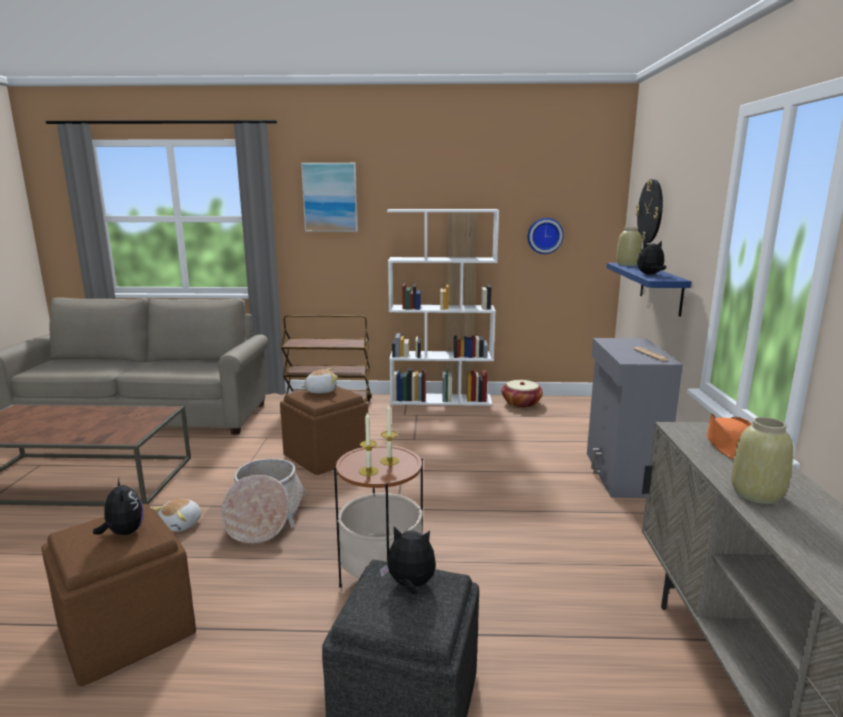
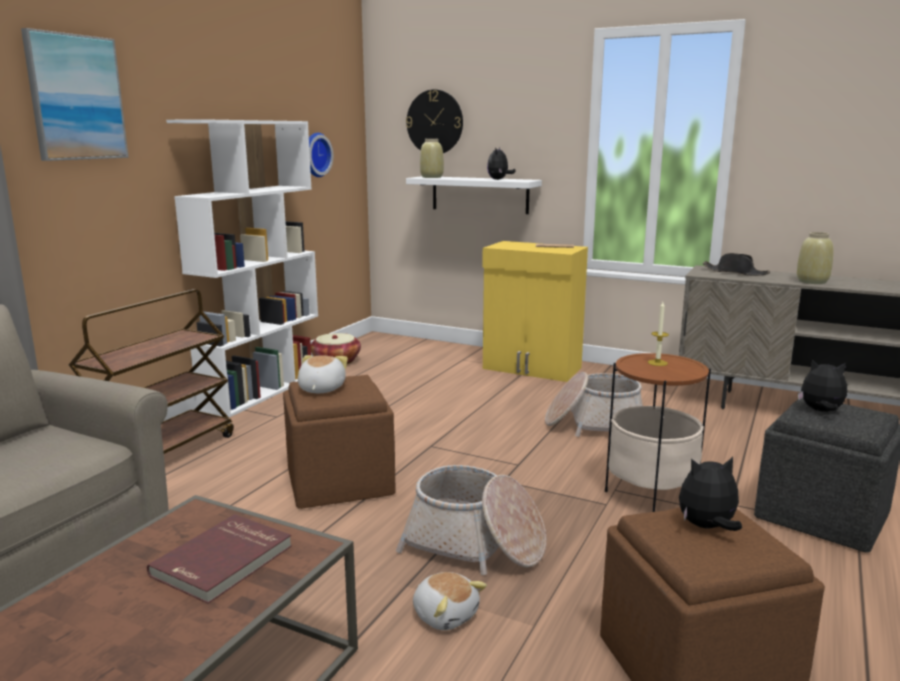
camera: 65 degrees left, 0 degrees up
candle [359,413,379,476] -> none
plush toy [380,527,436,594] -> plush toy turned 75 degrees clockwise [798,359,847,412]
grey cabinet [587,338,683,498] -> yellow cabinet [482,241,588,382]
blue shelf [606,263,691,317] -> white shelf [406,176,542,214]
orange hat [707,413,752,459] -> black hat [703,253,770,276]
none -> red book [147,514,292,604]
none -> basket [545,372,643,437]

